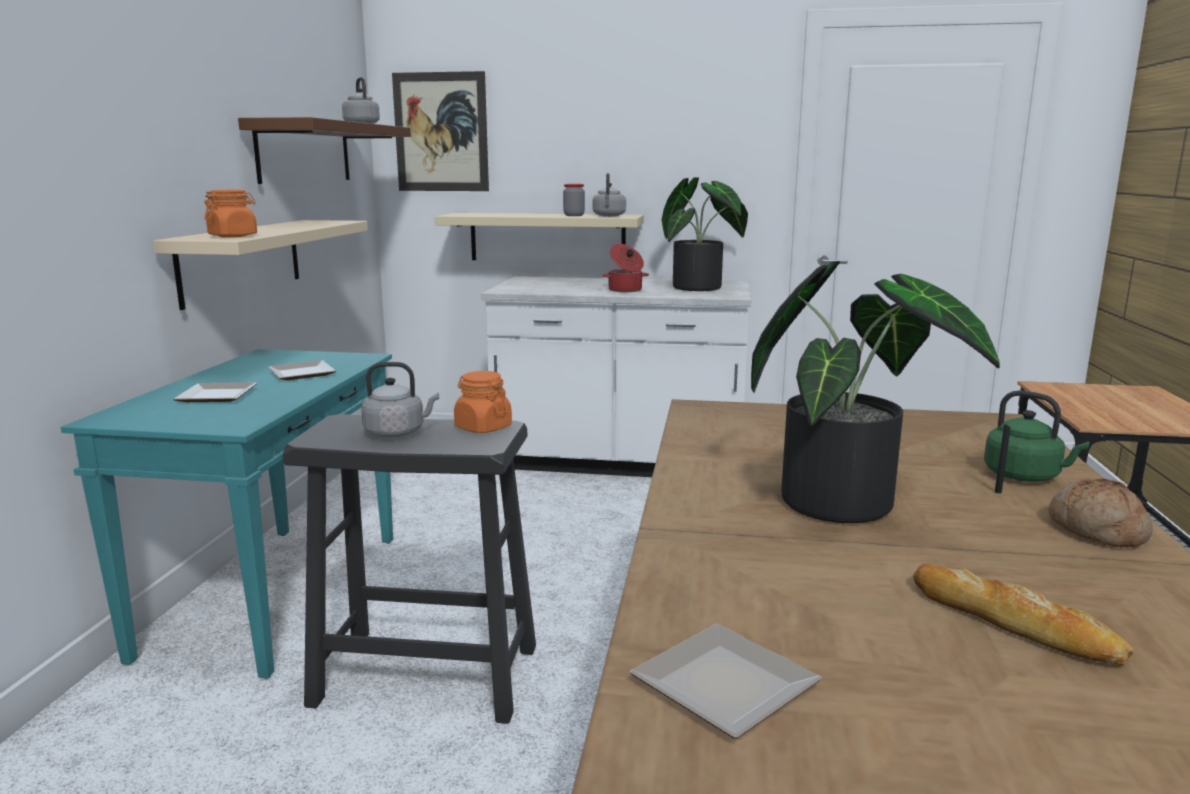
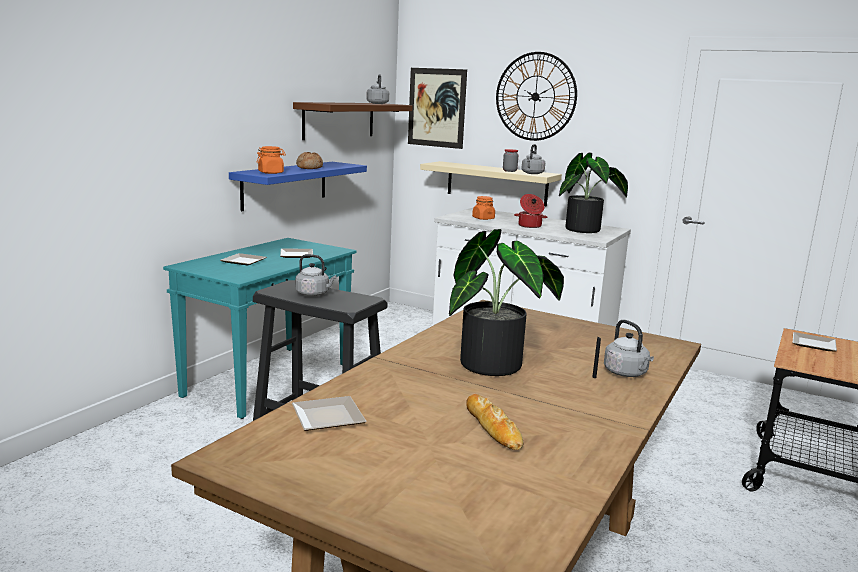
camera: 20 degrees right, 0 degrees up
beige shelf [153,220,368,310] -> blue shelf [229,162,367,211]
orange jar [454,371,512,433] -> orange jar moved to [472,196,495,220]
green kettle [984,390,1089,482] -> grey kettle [604,320,654,377]
bread [1049,479,1153,547] -> bread moved to [296,152,323,169]
none -> wall clock [496,52,577,141]
none -> plate [793,332,837,351]

